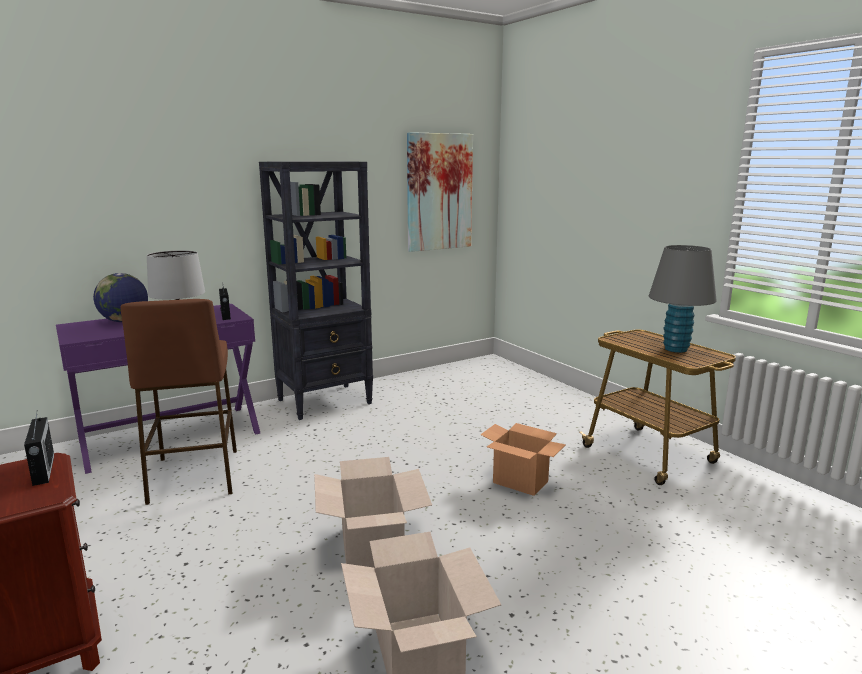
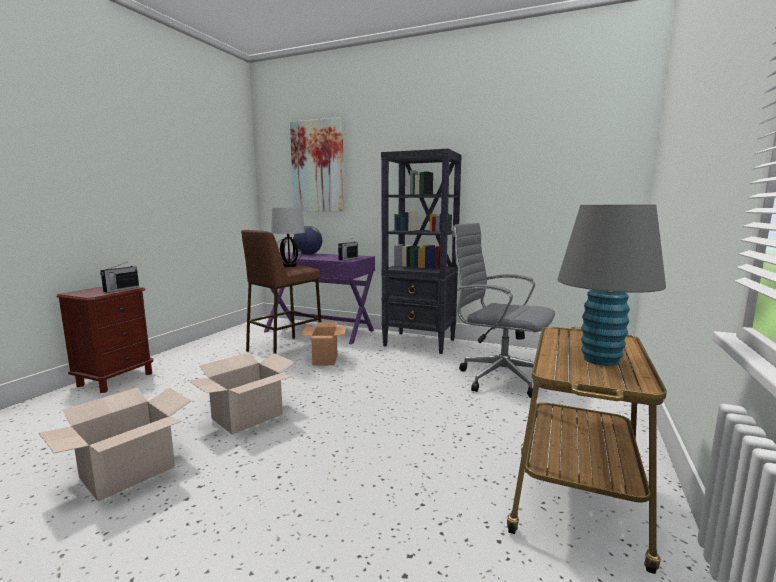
camera: 55 degrees right, 5 degrees down
picture [407,132,473,252] -> picture moved to [290,117,344,212]
cardboard box [481,423,566,496] -> cardboard box moved to [300,322,347,366]
none -> grey office chair [452,223,555,398]

